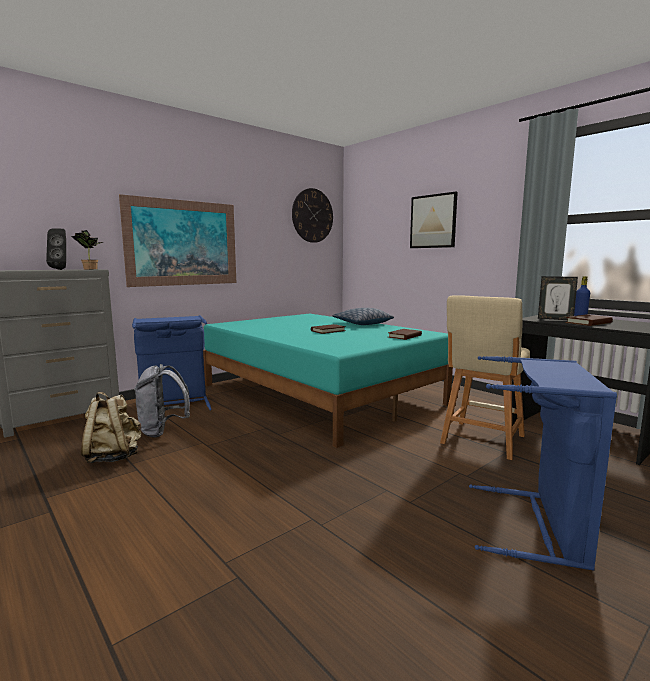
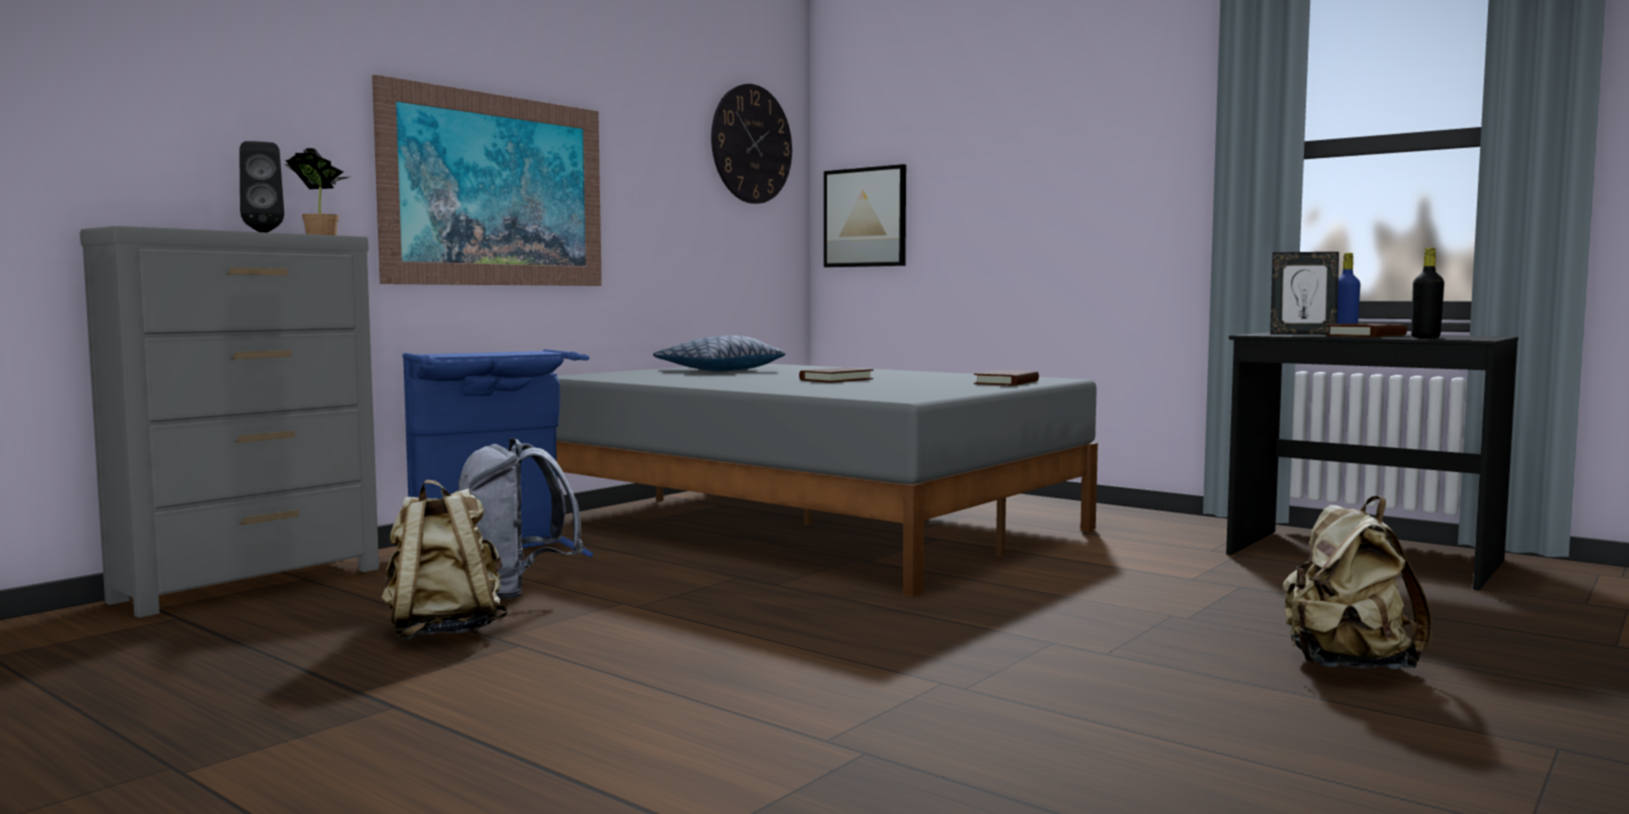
camera: 10 degrees left, 5 degrees down
turquoise bed [203,314,453,448] -> grey bed [556,364,1098,597]
pillow [332,308,394,325] -> pillow moved to [653,335,785,371]
picture [410,191,458,248] -> picture moved to [824,164,906,267]
beige stool [440,295,530,460] -> none
blue laundry basket [469,356,617,571] -> beige backpack [1283,496,1432,669]
none -> black bottle [1411,248,1444,338]

